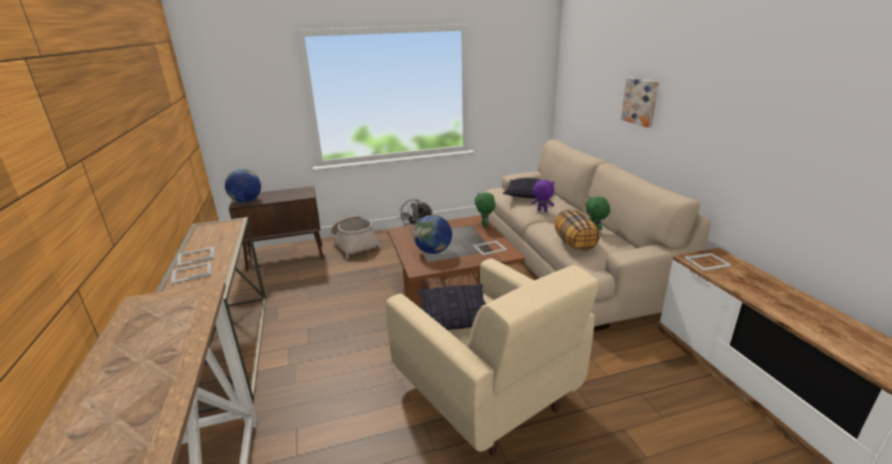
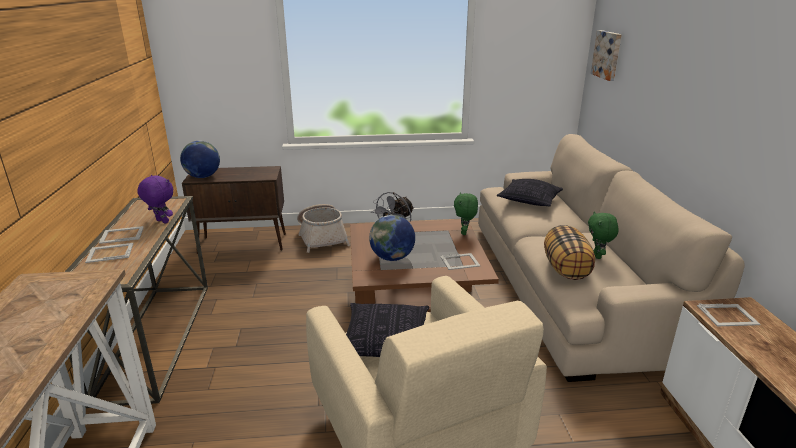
camera: 10 degrees right, 0 degrees up
purple plush toy [531,180,554,212] -> purple plush toy moved to [137,175,173,223]
picture [621,78,659,127] -> picture moved to [591,30,622,81]

